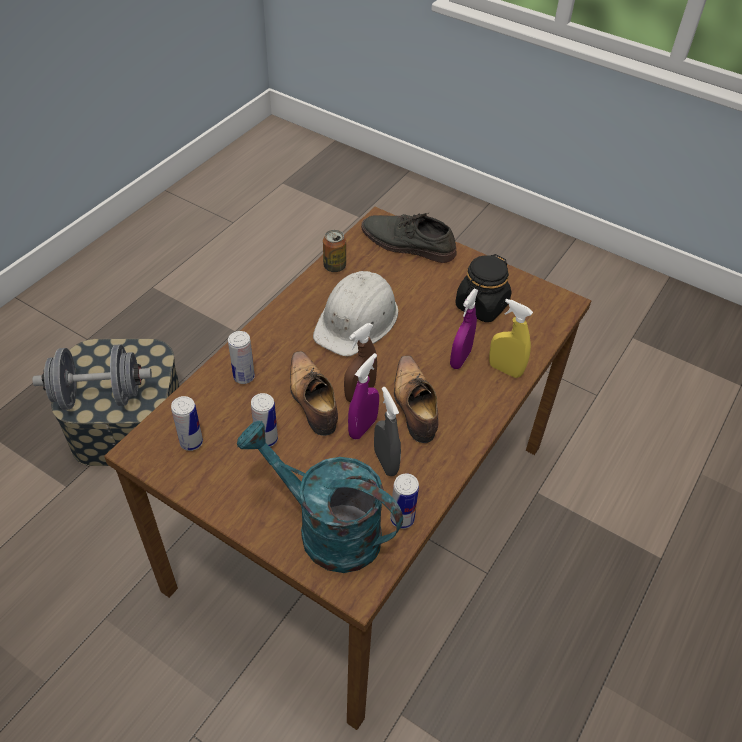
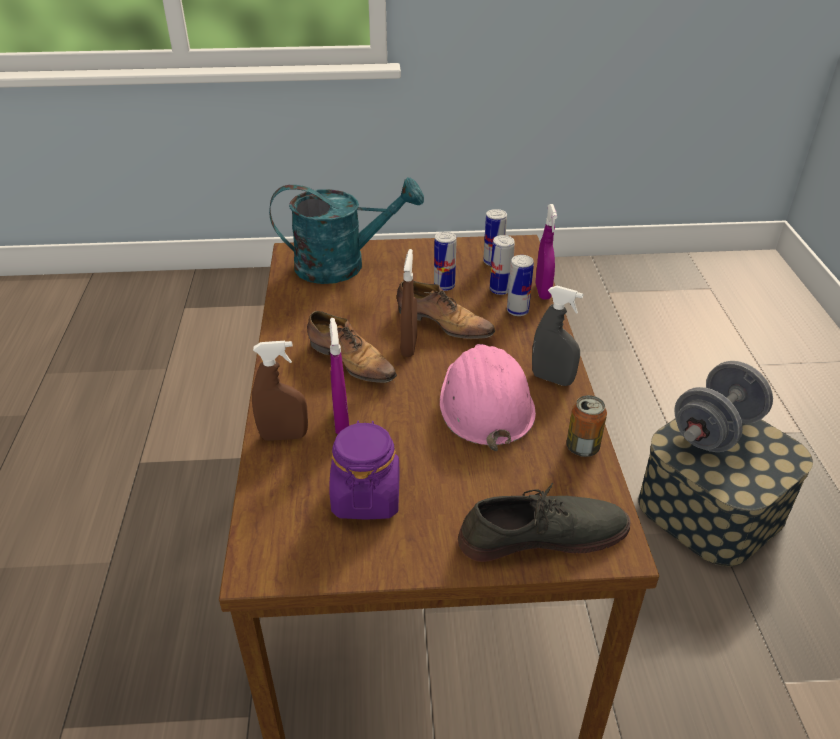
camera: 145 degrees right, 10 degrees down
white hard hat [313,271,398,356] -> pink hard hat [440,344,536,451]
purple spray bottle [348,353,379,440] -> purple spray bottle moved to [536,204,557,300]
grey spray bottle [374,387,401,476] -> grey spray bottle moved to [532,286,584,386]
can [390,473,419,529] -> can moved to [490,235,515,295]
black jar [455,254,512,322] -> purple jar [329,421,400,520]
yellow spray bottle [489,298,533,378] -> brown spray bottle [252,341,308,441]

